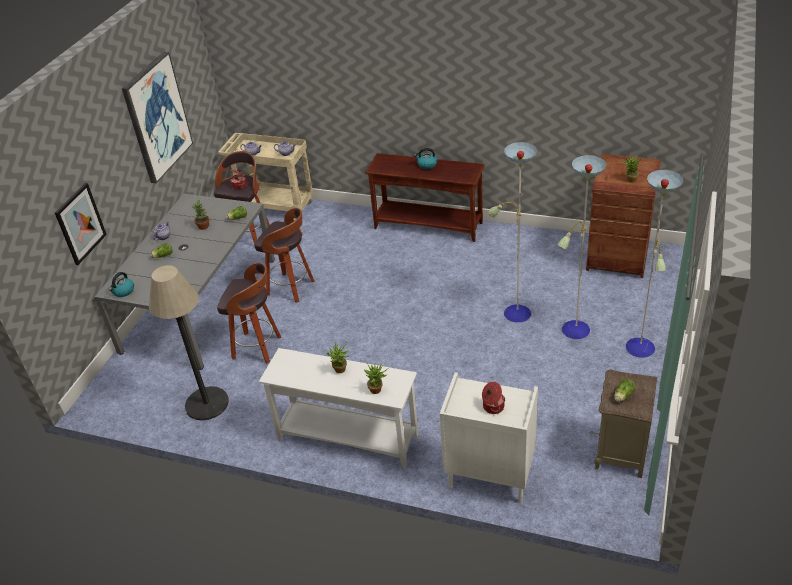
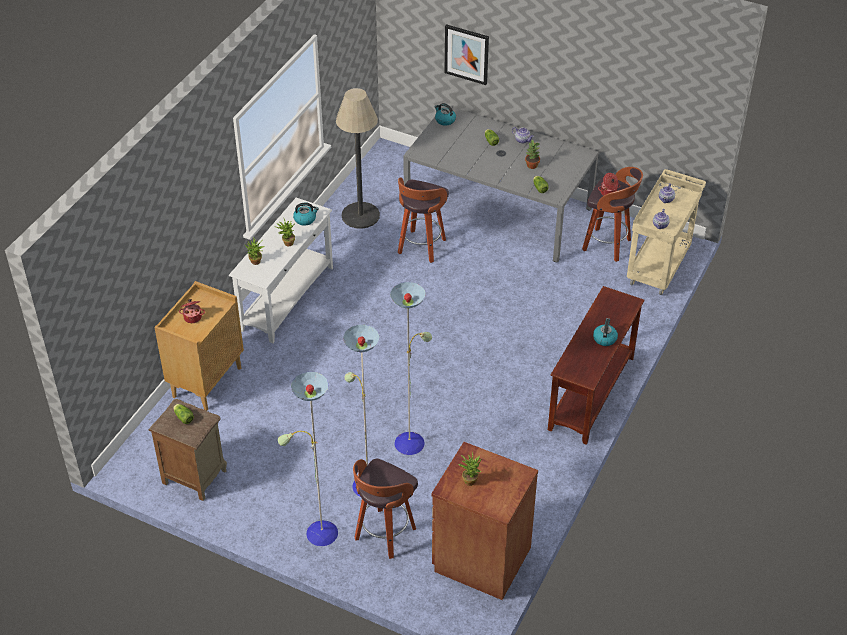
camera: 95 degrees right, 5 degrees up
picture [122,52,193,184] -> none
stool [254,208,315,303] -> stool moved to [353,458,418,559]
white cabinet [440,372,538,503] -> brown cabinet [154,281,244,411]
none -> kettle [293,202,319,226]

